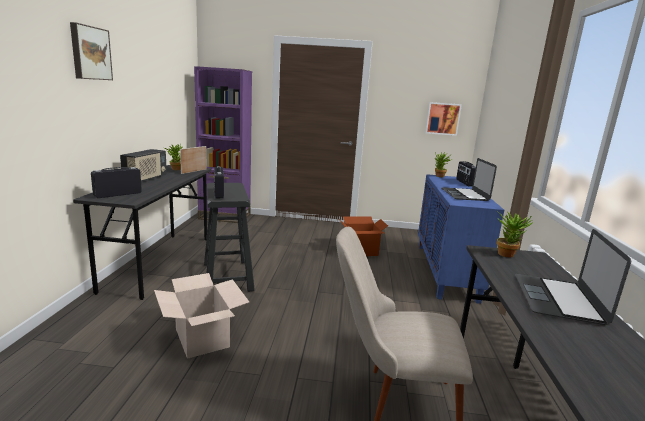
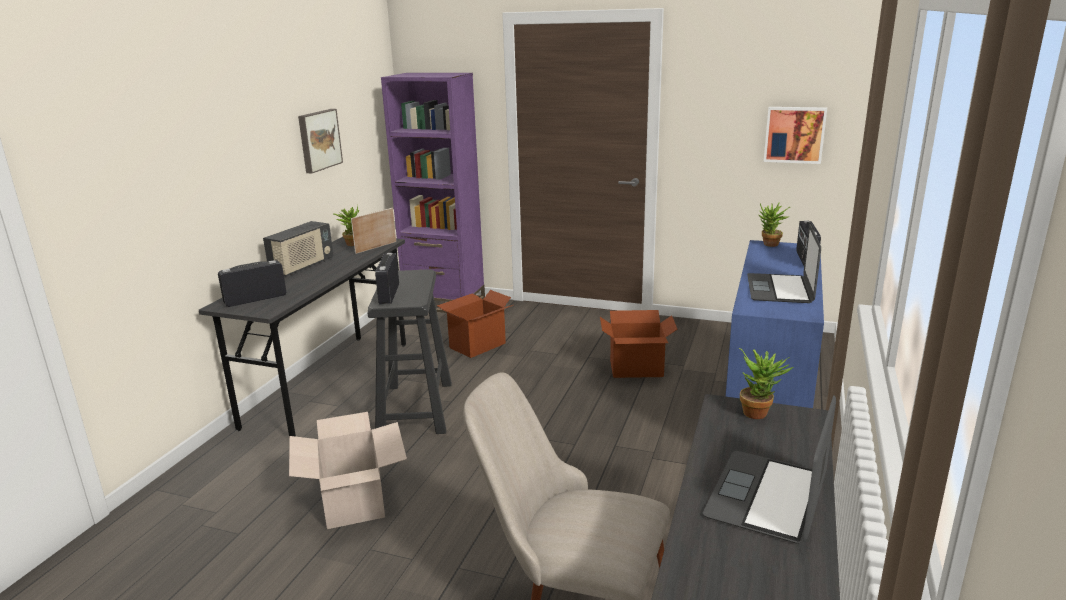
camera: 15 degrees right, 5 degrees up
picture [70,22,113,80] -> picture moved to [298,109,343,173]
none -> cardboard box [437,290,513,358]

